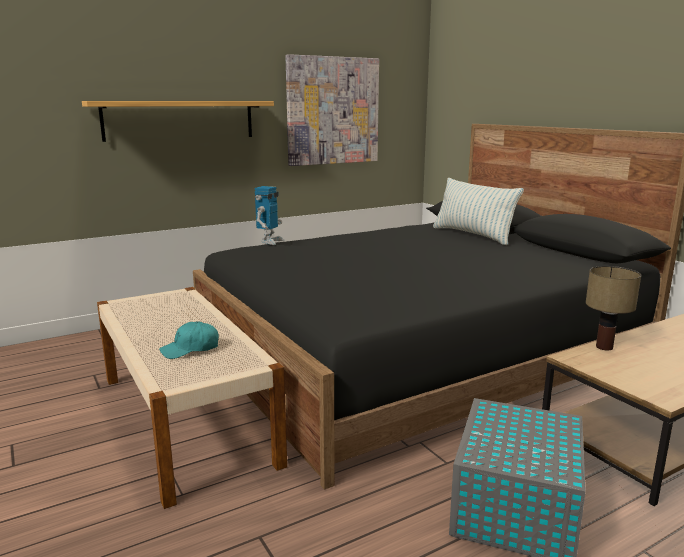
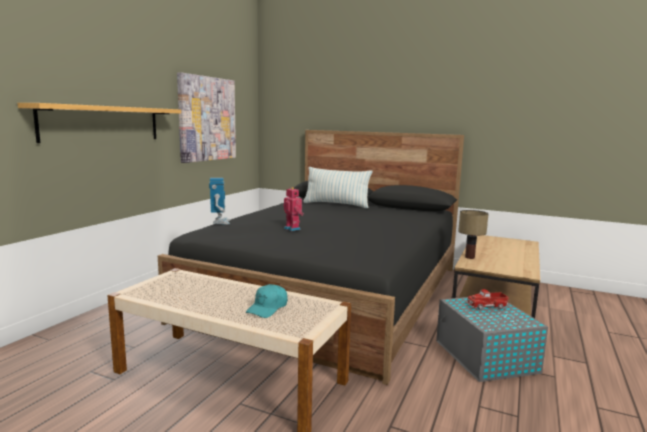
camera: 35 degrees left, 5 degrees down
none -> toy robot [283,187,304,231]
none -> toy truck [466,289,508,309]

